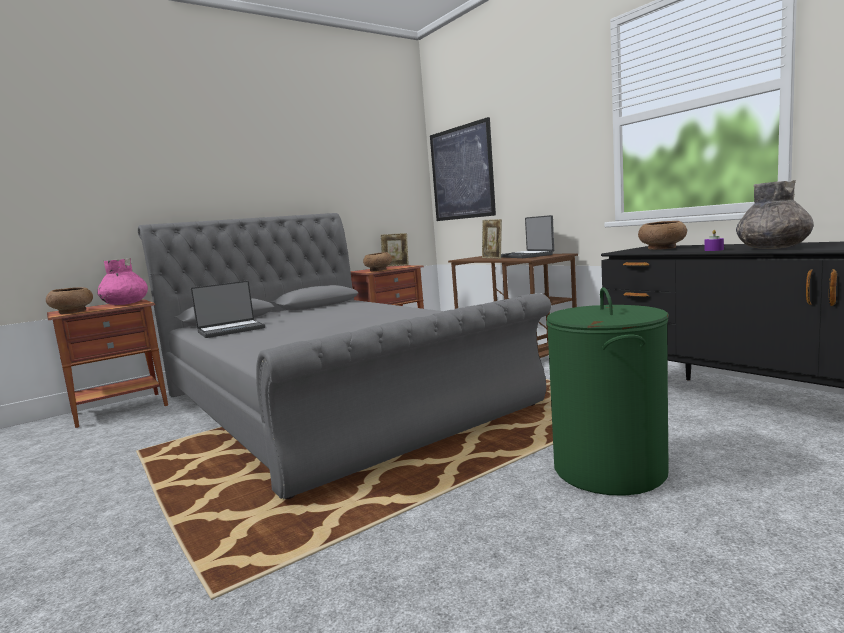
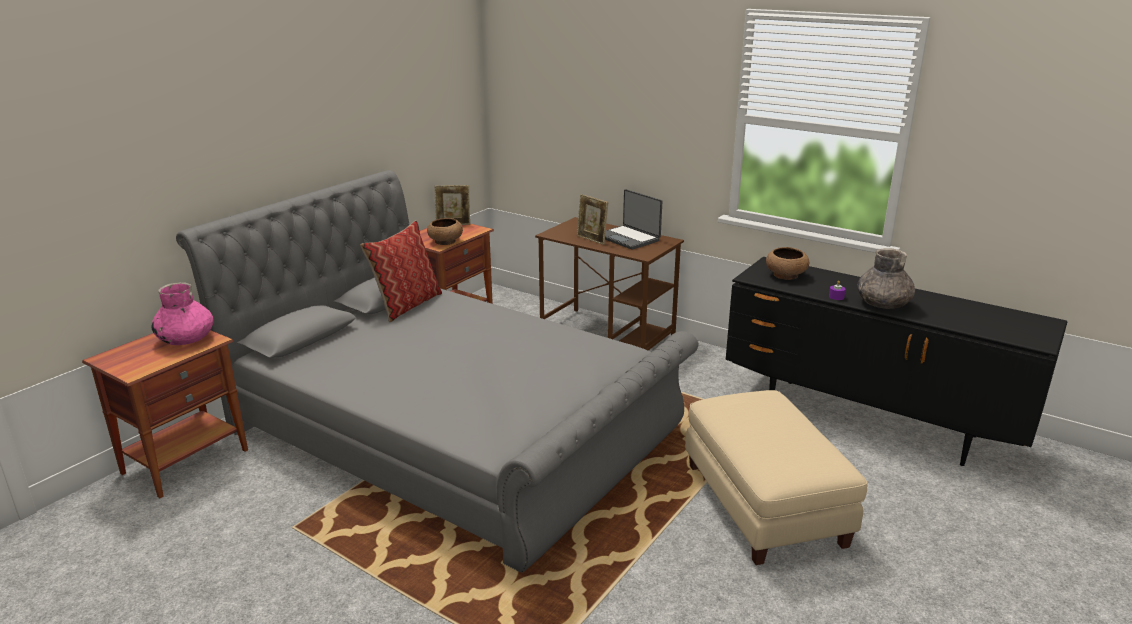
camera: 20 degrees left, 15 degrees up
brown bowl [46,287,93,314] -> none
laptop [191,281,265,338] -> none
picture [430,117,496,221] -> none
green laundry basket [546,287,669,496] -> beige ottoman [685,390,867,565]
none -> pillow [360,220,442,322]

